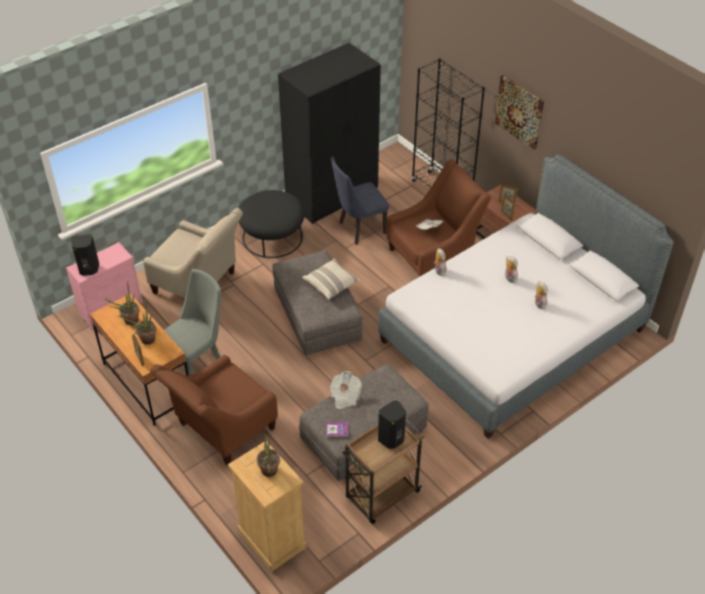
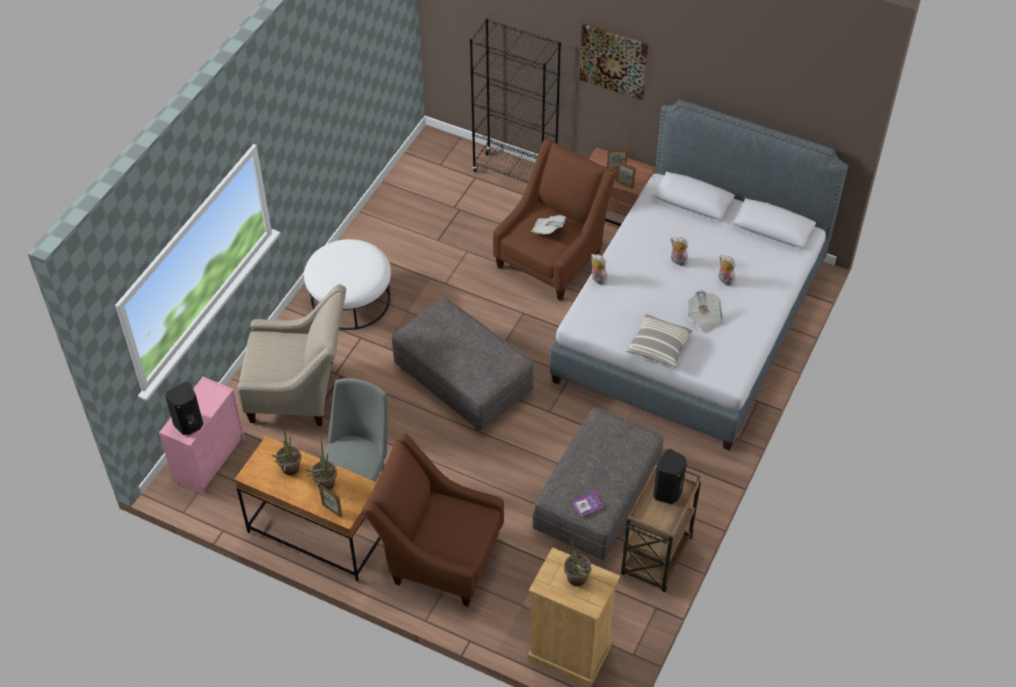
camera: 25 degrees left, 5 degrees up
brown armchair [150,355,278,466] -> brown armchair turned 90 degrees clockwise [362,433,504,607]
black ottoman [239,190,305,258] -> white ottoman [304,239,391,330]
black wardrobe [278,43,381,224] -> none
pillow [302,259,360,300] -> pillow moved to [625,313,693,367]
newspaper [330,371,362,409] -> newspaper moved to [688,290,723,334]
blue chair [331,156,389,245] -> none

